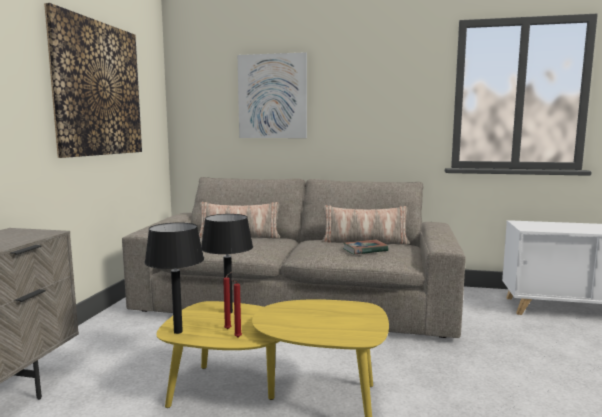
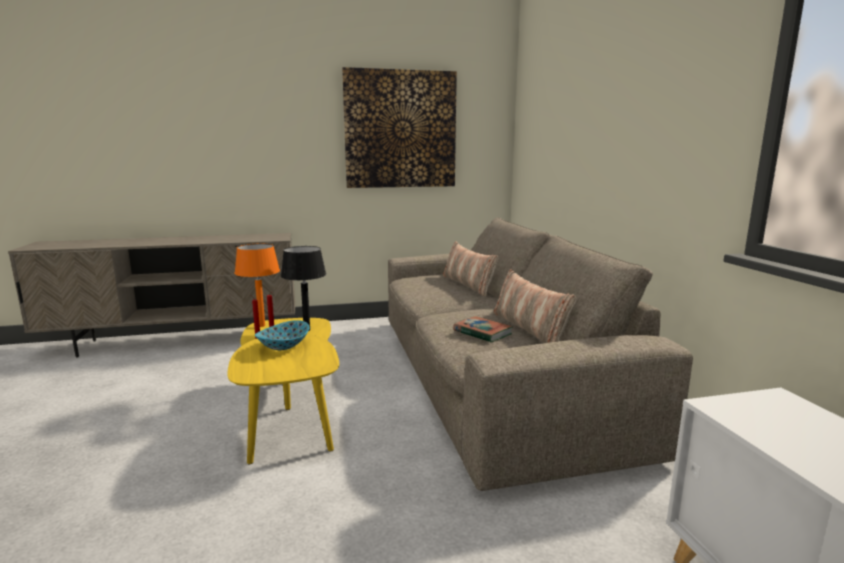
camera: 65 degrees right, 5 degrees up
black table lamp [145,223,204,334] -> orange table lamp [235,243,280,327]
picture [238,52,307,138] -> none
none -> bowl [255,320,310,350]

